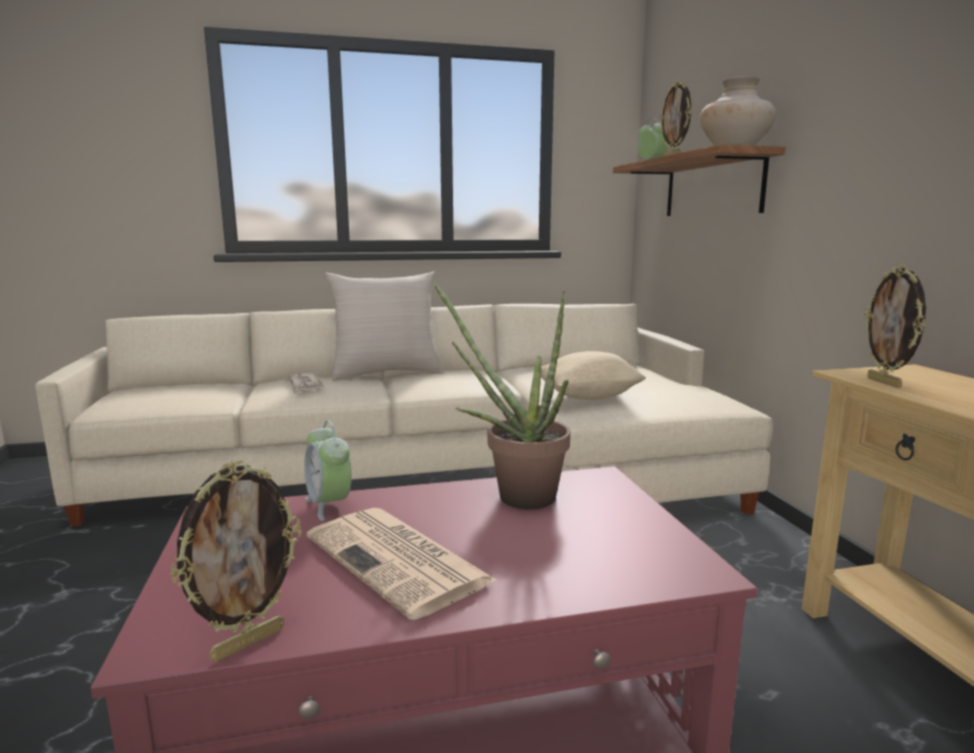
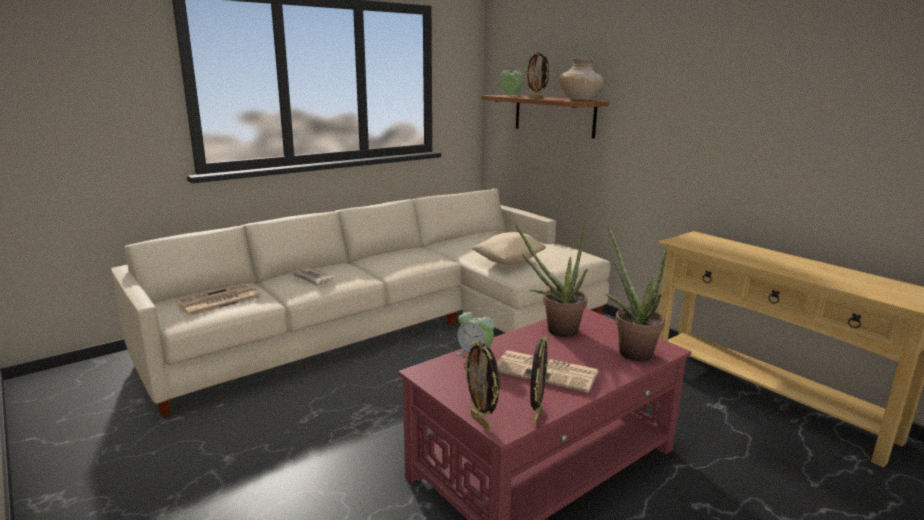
camera: 25 degrees left, 5 degrees up
beige pillow [325,271,444,381] -> none
picture frame [864,264,926,388] -> picture frame moved to [464,340,500,430]
none -> newspaper [175,284,262,316]
none -> potted plant [605,224,668,361]

